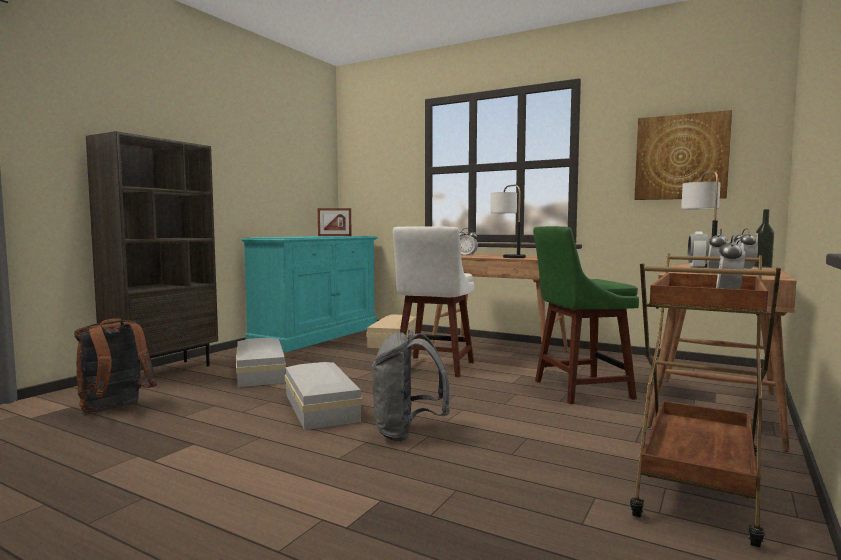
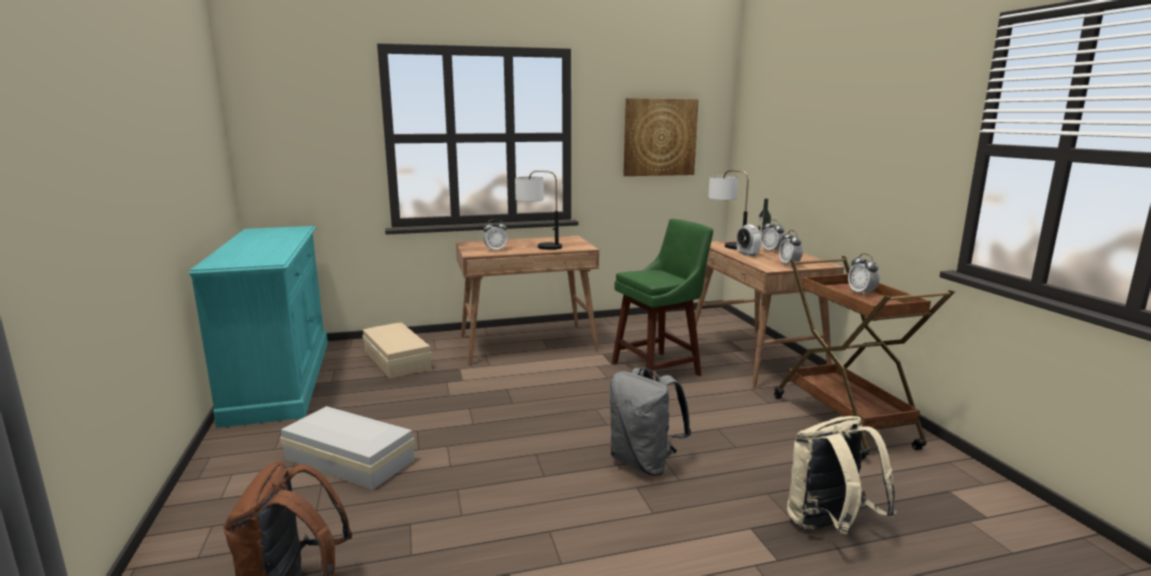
camera: 45 degrees left, 10 degrees up
brown bookcase [86,131,218,366] -> none
white storage box [285,362,362,430] -> none
picture frame [318,208,352,236] -> none
white chair [393,226,474,377] -> none
green chair [533,226,639,404] -> green chair turned 150 degrees counterclockwise [612,219,713,377]
none -> beige backpack [787,416,896,535]

